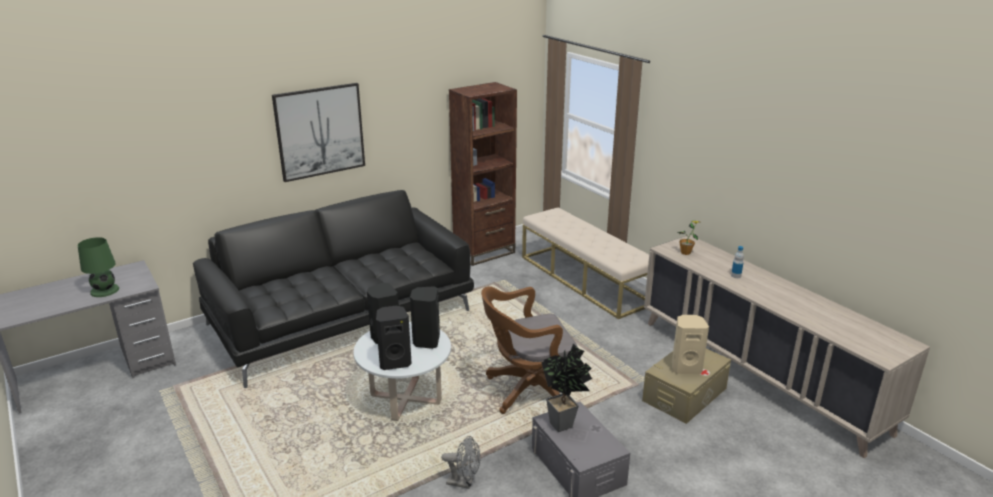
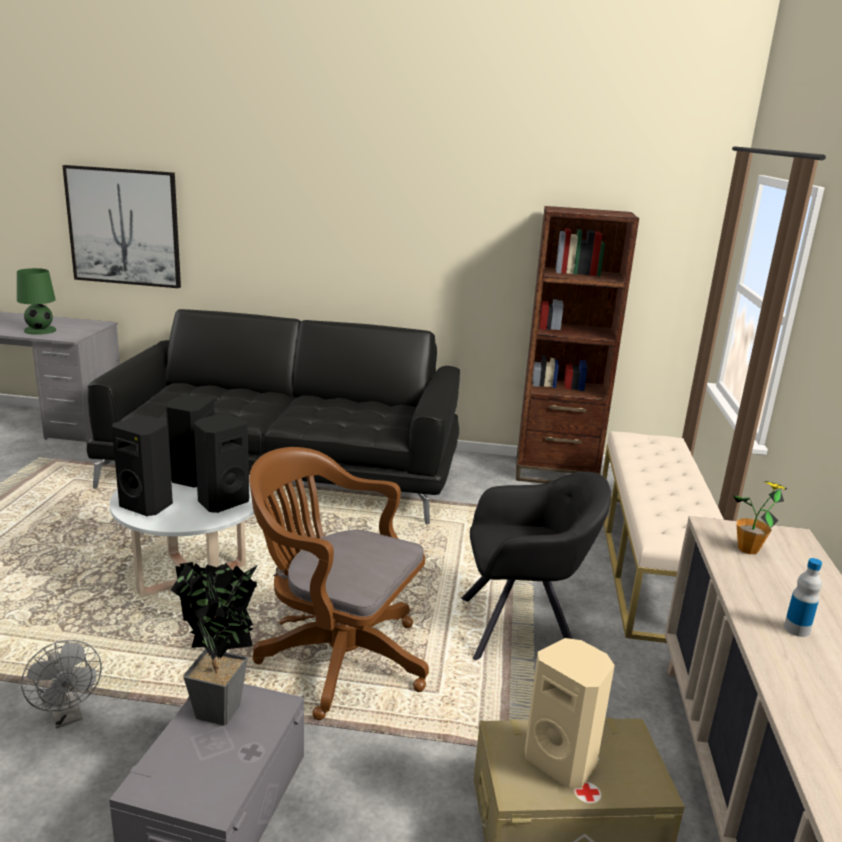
camera: 40 degrees right, 5 degrees down
picture [272,83,365,182] -> picture moved to [62,165,181,288]
none -> black armchair [461,472,611,660]

